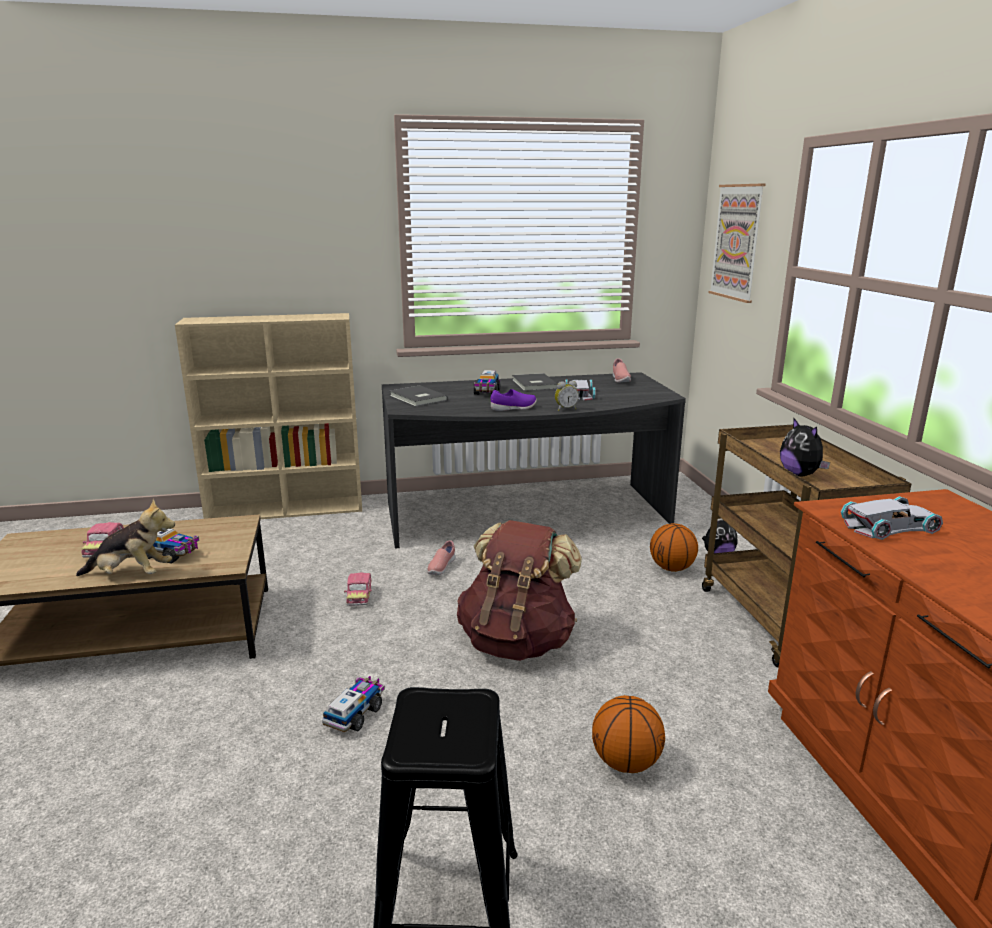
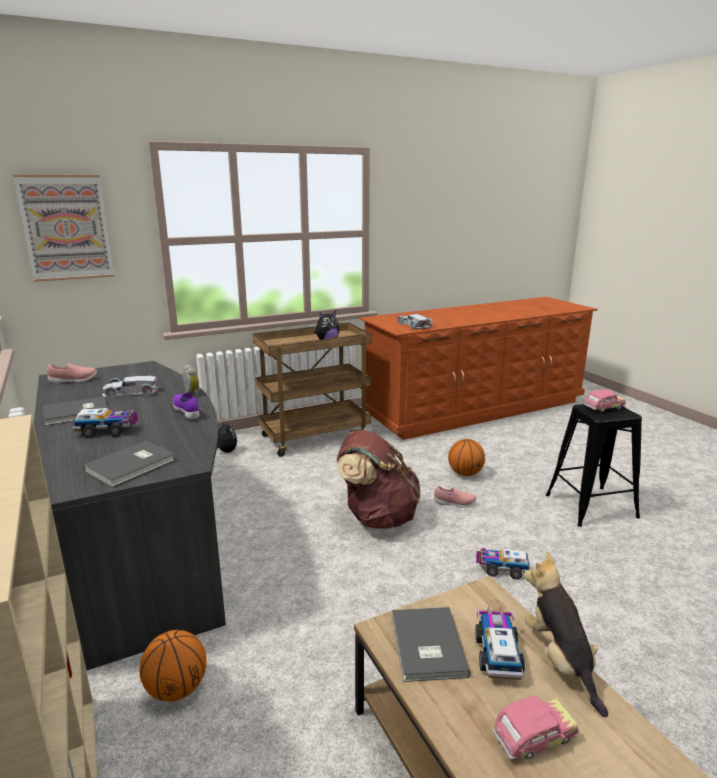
camera: 105 degrees left, 0 degrees up
toy car [344,572,372,606] -> toy car moved to [584,389,626,412]
pink shoe [427,540,455,575] -> pink shoe moved to [434,486,477,508]
basketball [650,523,698,572] -> basketball moved to [139,630,207,702]
none -> grey book [392,607,470,682]

